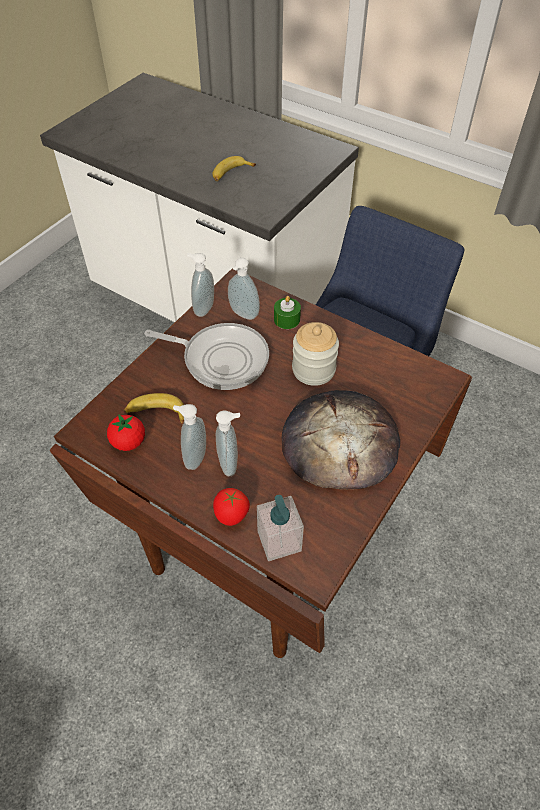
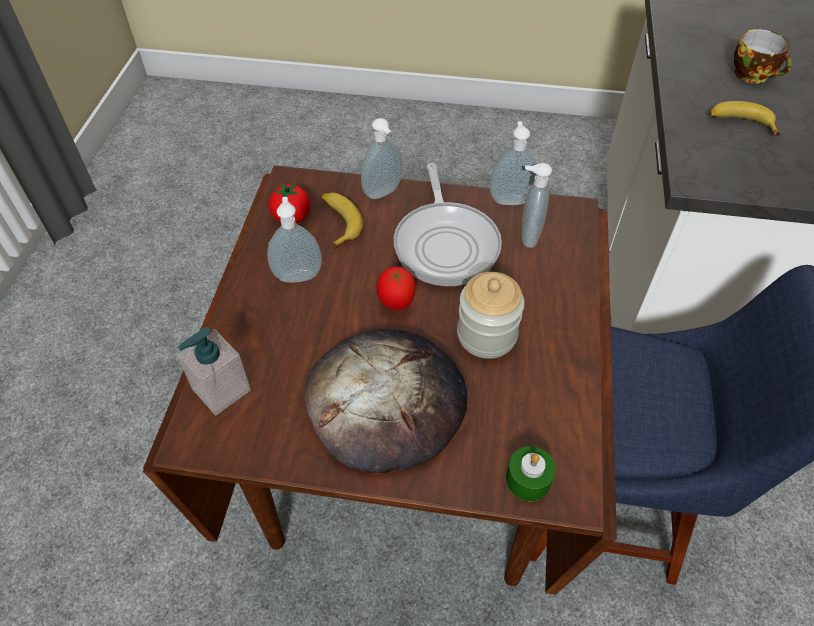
camera: 65 degrees right, 0 degrees up
tomato [213,488,250,526] -> tomato moved to [376,266,416,310]
soap dispenser [216,410,240,476] -> soap dispenser moved to [361,118,403,199]
green candle [274,296,301,329] -> green candle moved to [506,446,556,501]
none -> cup [734,29,792,84]

